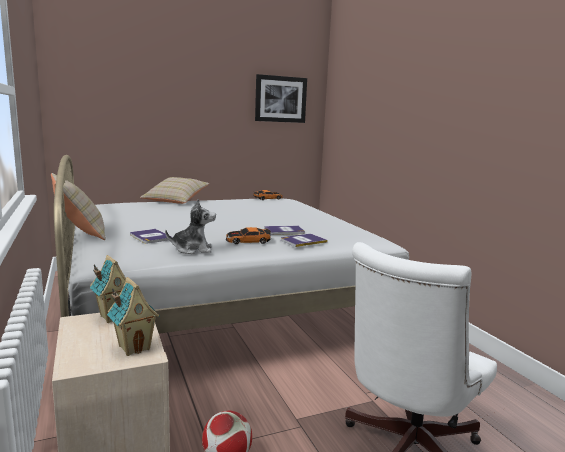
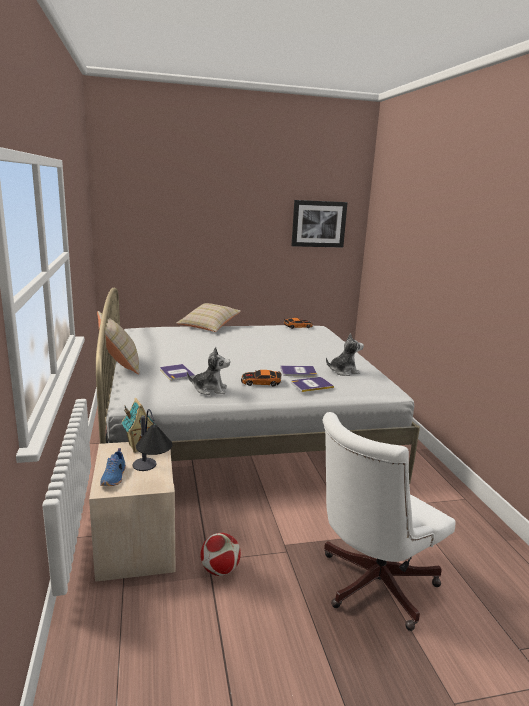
camera: 10 degrees right, 5 degrees up
toy house [107,277,159,356] -> table lamp [133,409,173,471]
none -> blue shoe [100,448,126,486]
none -> plush toy [326,333,364,376]

